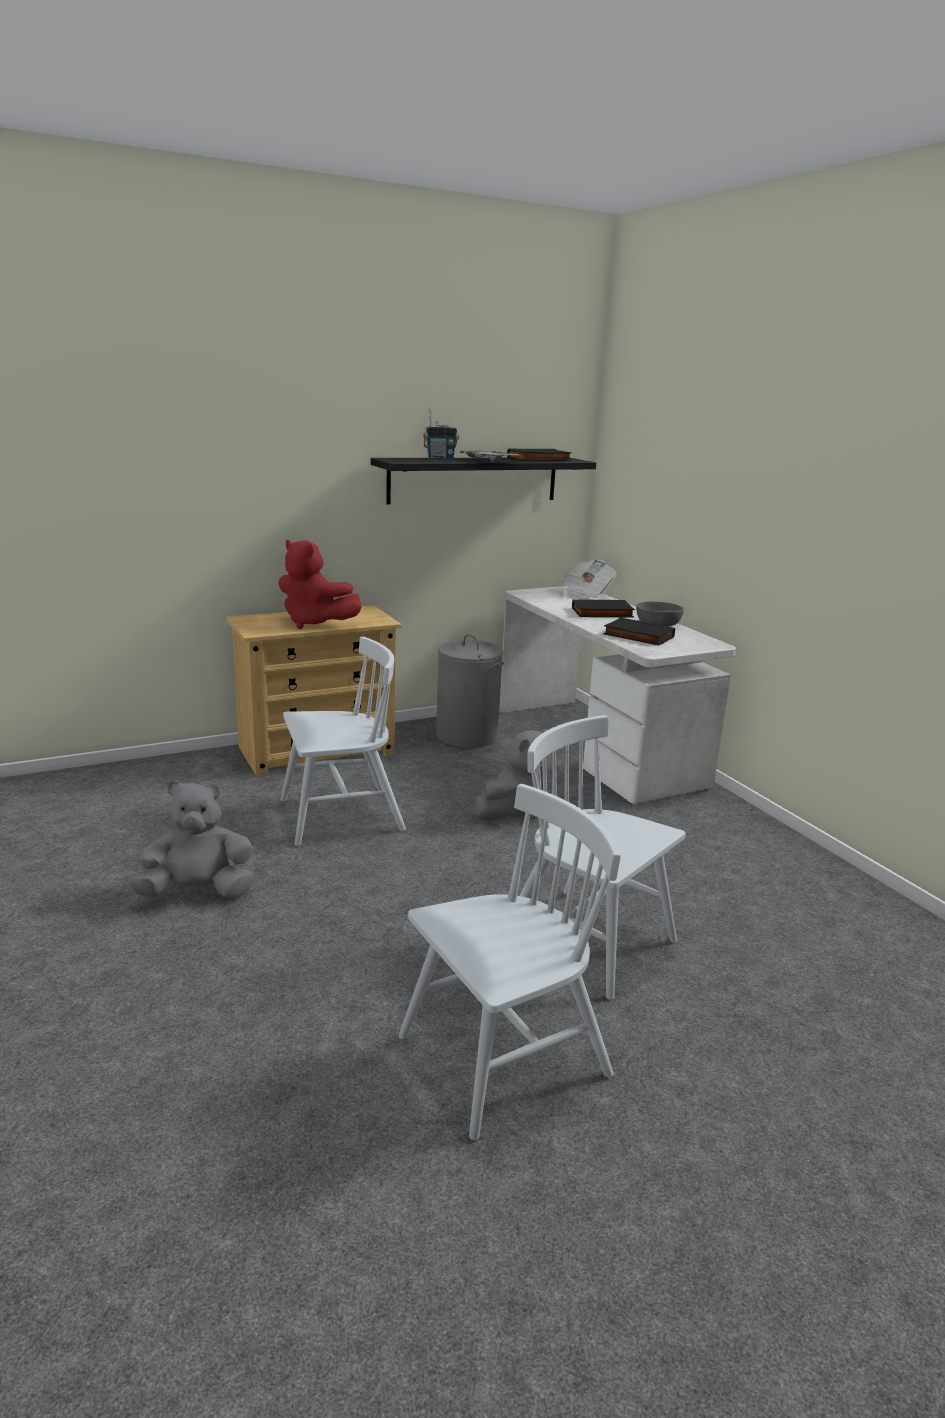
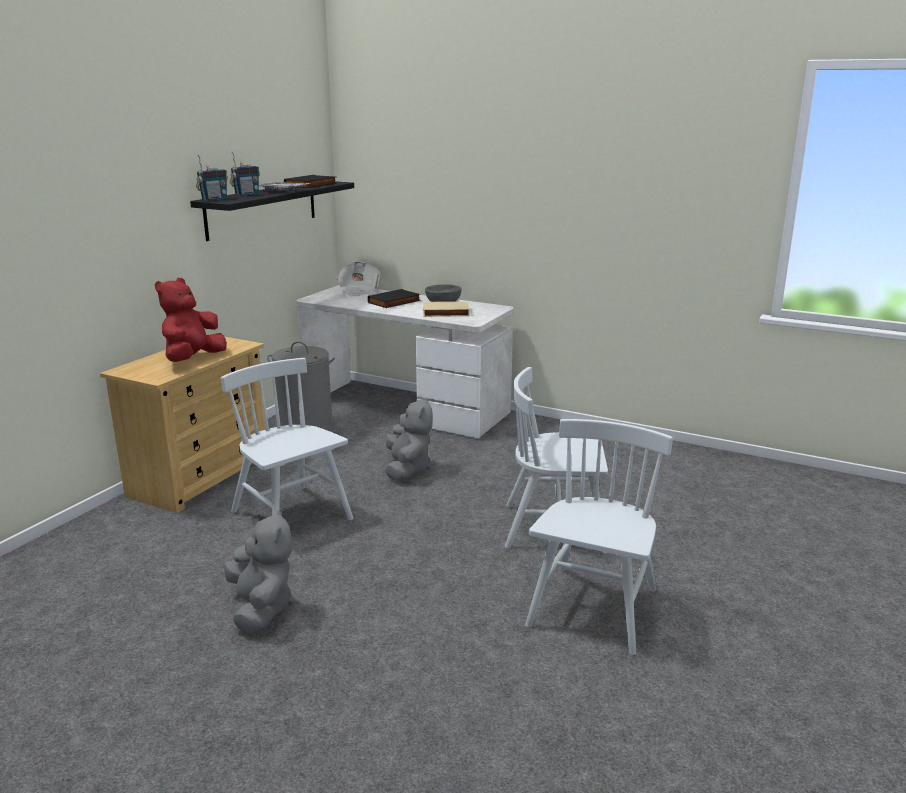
camera: 35 degrees left, 0 degrees up
grey plush toy [129,780,255,899] -> grey plush toy turned 120 degrees clockwise [224,509,293,634]
red plush toy [278,540,361,629] -> red plush toy turned 120 degrees clockwise [155,278,227,362]
white chair [280,637,406,846] -> white chair turned 75 degrees counterclockwise [221,358,354,520]
black book [603,617,675,646] -> beige book [423,301,470,317]
none -> radio [196,154,228,201]

